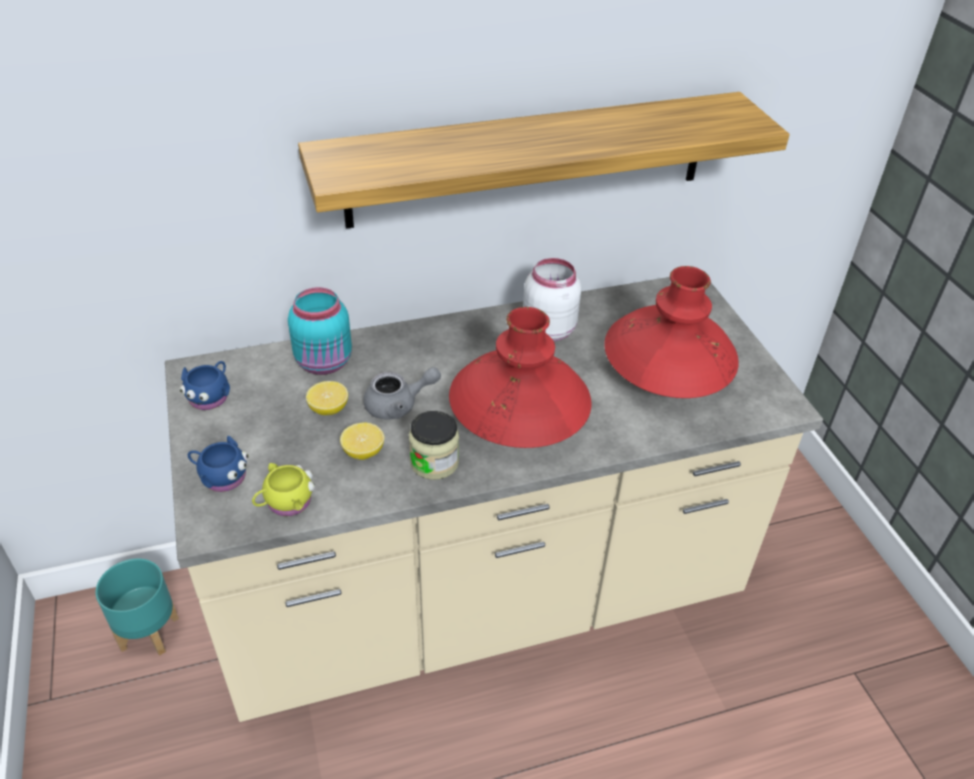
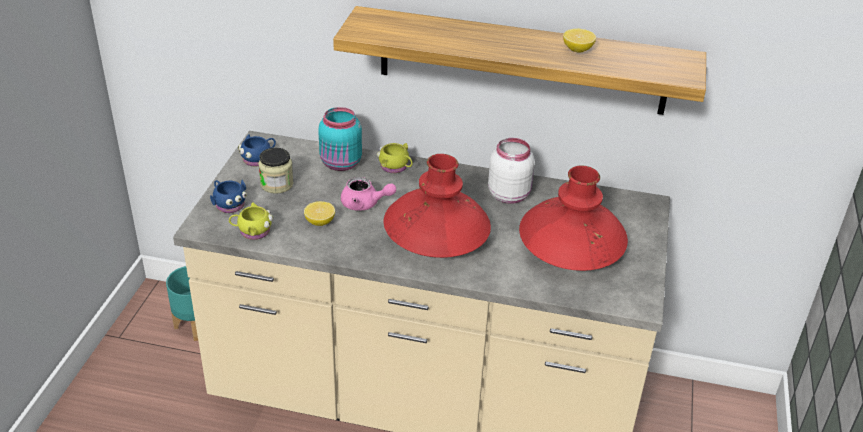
camera: 30 degrees right, 5 degrees down
lemon [306,381,348,415] -> lemon moved to [563,29,596,53]
grey teapot [363,367,441,420] -> pink teapot [341,177,396,211]
jar [409,411,459,480] -> jar moved to [258,148,294,194]
none -> yellow mug [377,143,413,173]

